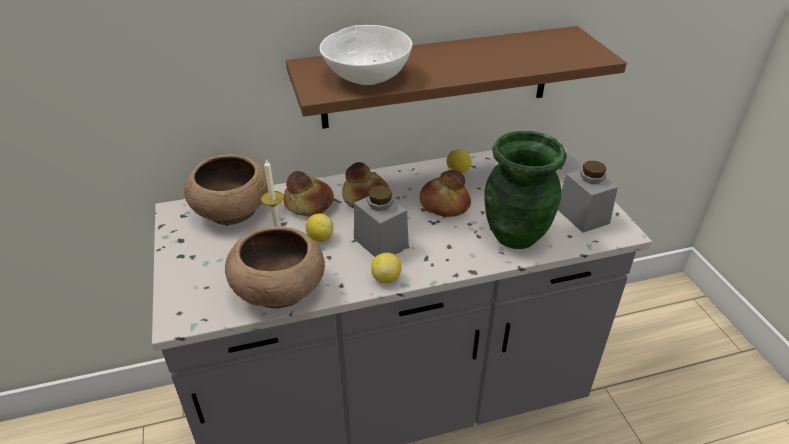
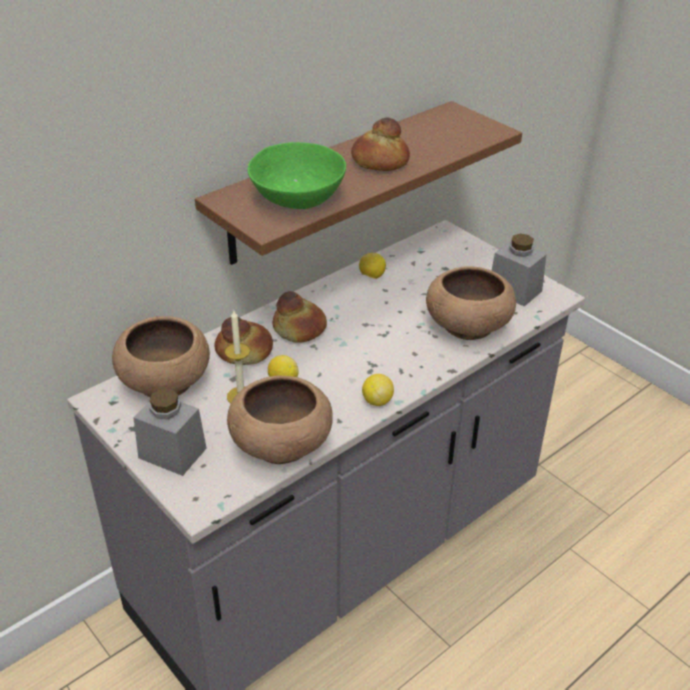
camera: 25 degrees left, 0 degrees up
white bowl [319,25,412,85] -> green bowl [247,142,346,209]
grey jar [354,185,409,257] -> grey jar moved to [133,389,207,476]
bread [420,170,471,217] -> bread moved to [351,117,410,171]
green vase [484,131,567,249] -> brown bowl [426,266,516,340]

